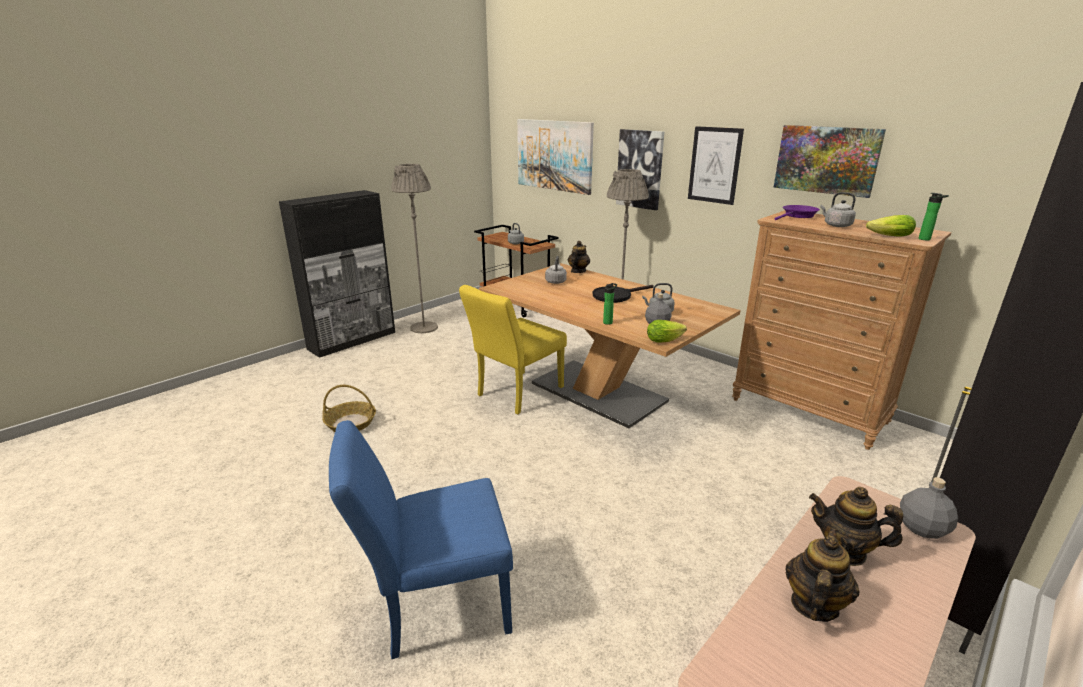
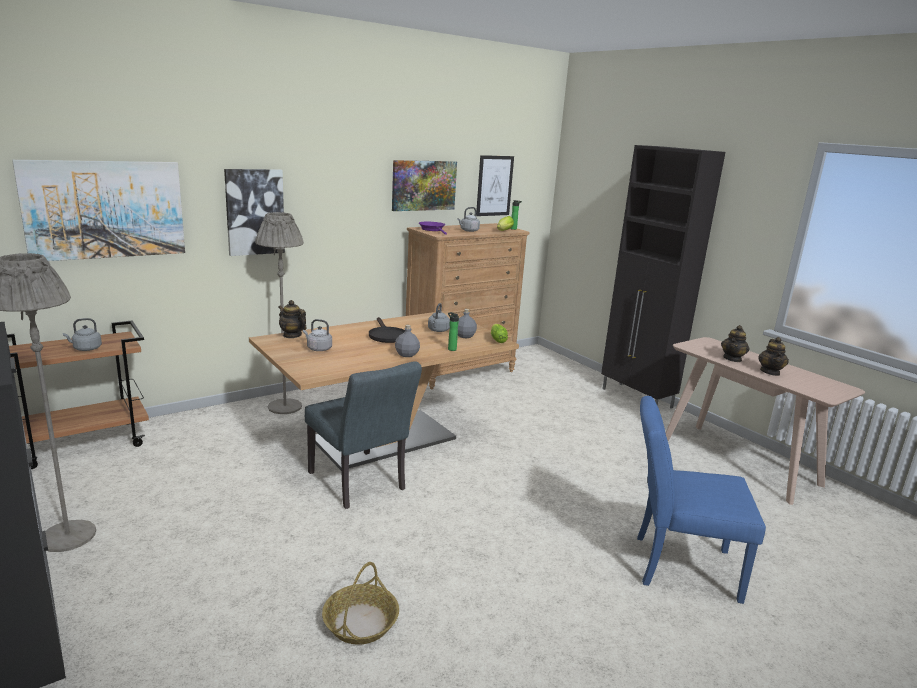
camera: 80 degrees left, 5 degrees down
blue chair [329,420,513,659] -> blue chair turned 105 degrees clockwise [637,396,766,604]
yellow chair [459,285,567,414] -> grey chair [305,361,422,509]
picture [688,126,744,205] -> picture moved to [476,155,514,216]
teapot [785,528,860,622] -> teapot turned 120 degrees counterclockwise [758,337,789,376]
grey bottle [900,477,958,539] -> grey bottle moved to [395,325,420,357]

